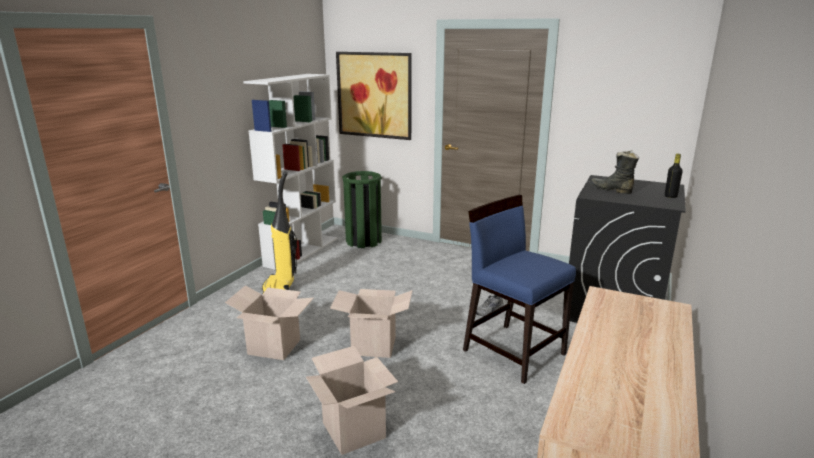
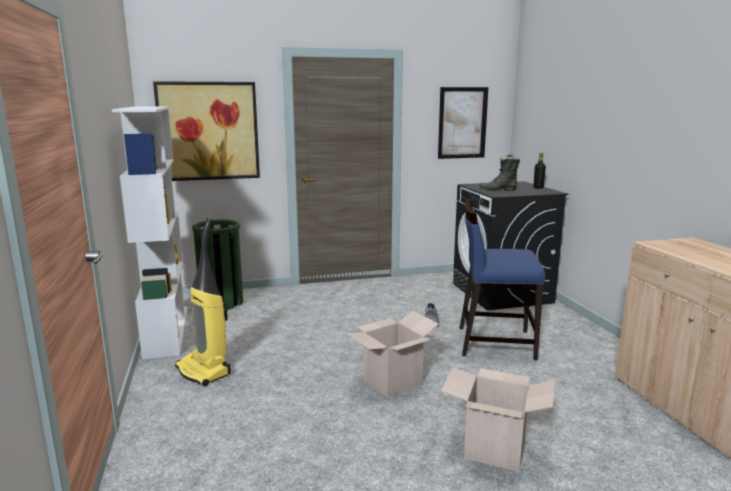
camera: 40 degrees left, 5 degrees down
cardboard box [225,285,314,360] -> none
none -> picture [438,87,488,159]

